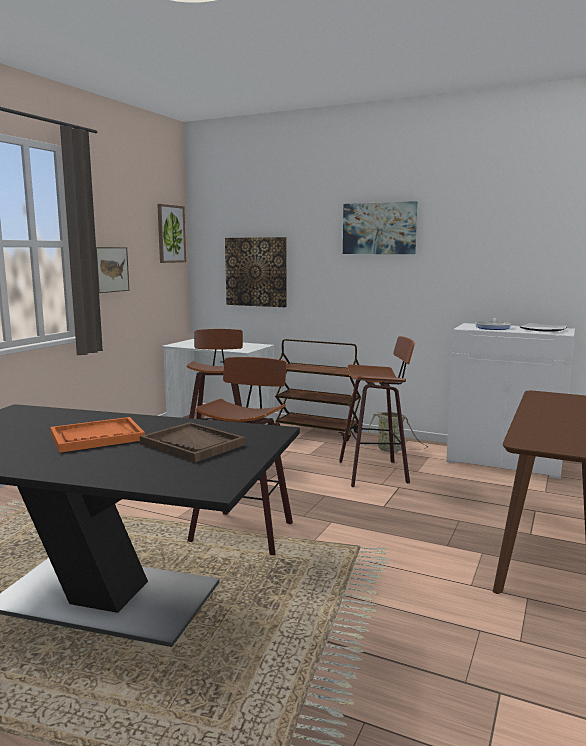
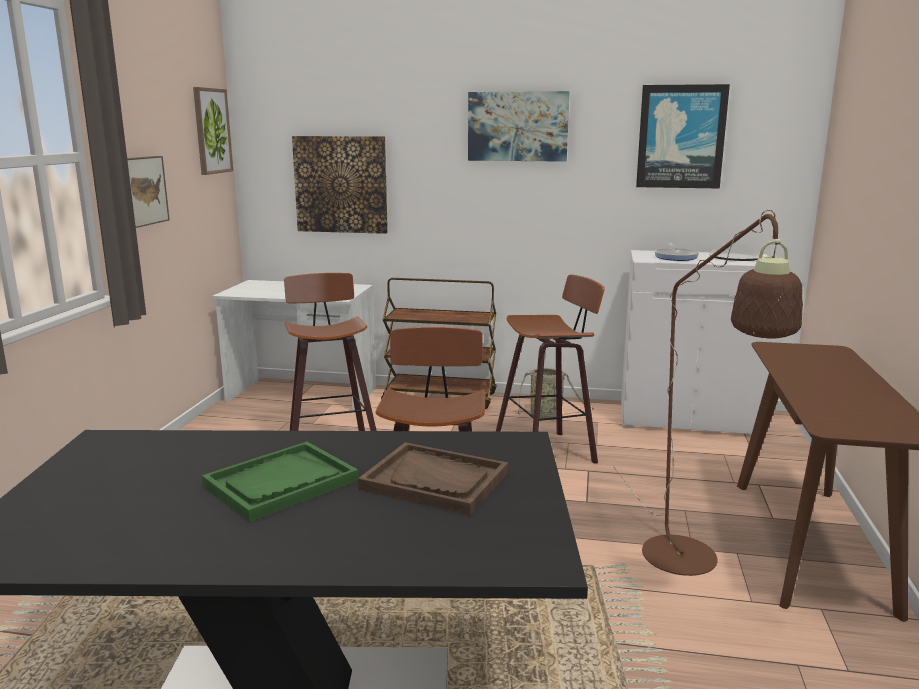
camera: 15 degrees left, 5 degrees up
orange tray [50,417,145,453] -> green tray [202,442,359,522]
none -> brown floor lamp [613,210,803,576]
none -> picture [636,84,730,189]

